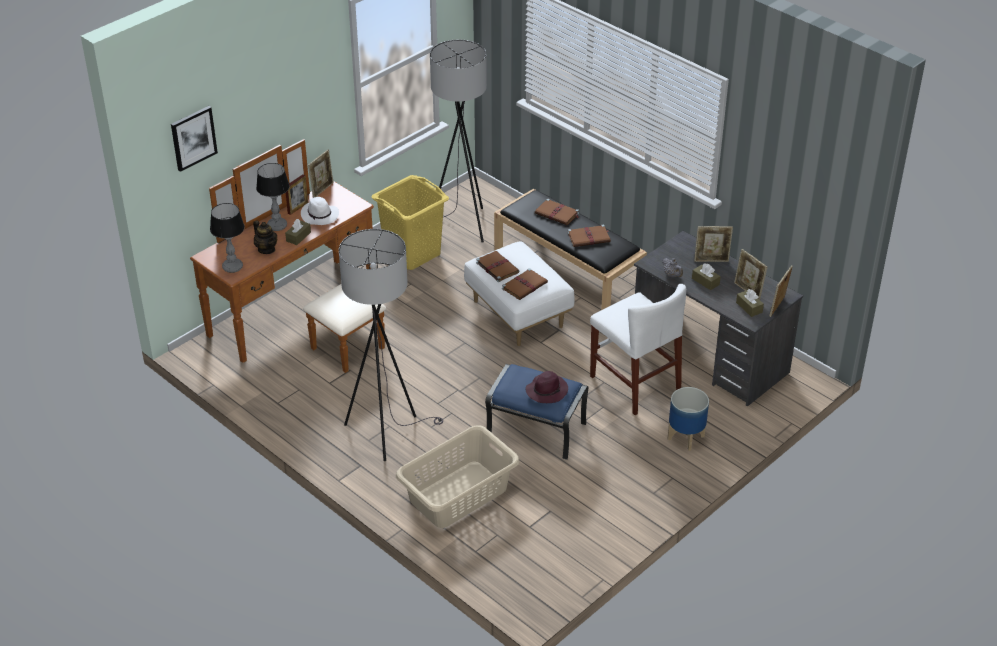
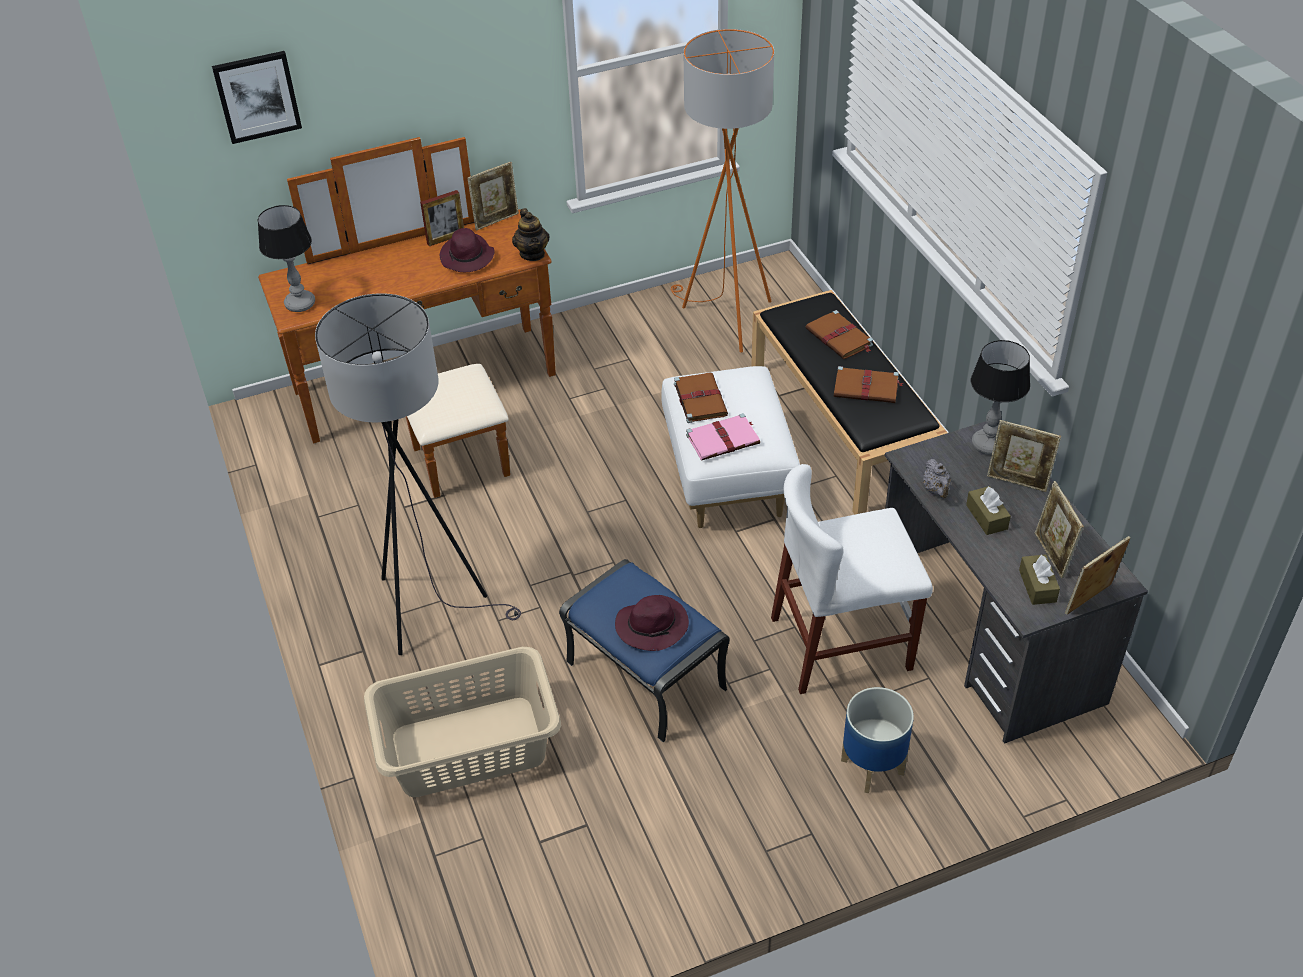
camera: 25 degrees right, 5 degrees up
teapot [253,220,277,254] -> teapot moved to [512,208,550,261]
table lamp [256,163,290,231] -> table lamp moved to [971,340,1030,455]
brown tissue box [285,219,311,245] -> none
white hat [301,197,339,225] -> purple hat [440,228,495,272]
yellow laundry basket [371,175,449,270] -> none
grey floor lamp [430,40,487,243] -> orange floor lamp [671,29,774,352]
brown book [502,268,548,300] -> pink book [686,413,760,460]
white chair [590,284,686,415] -> white chair turned 90 degrees clockwise [771,464,933,694]

